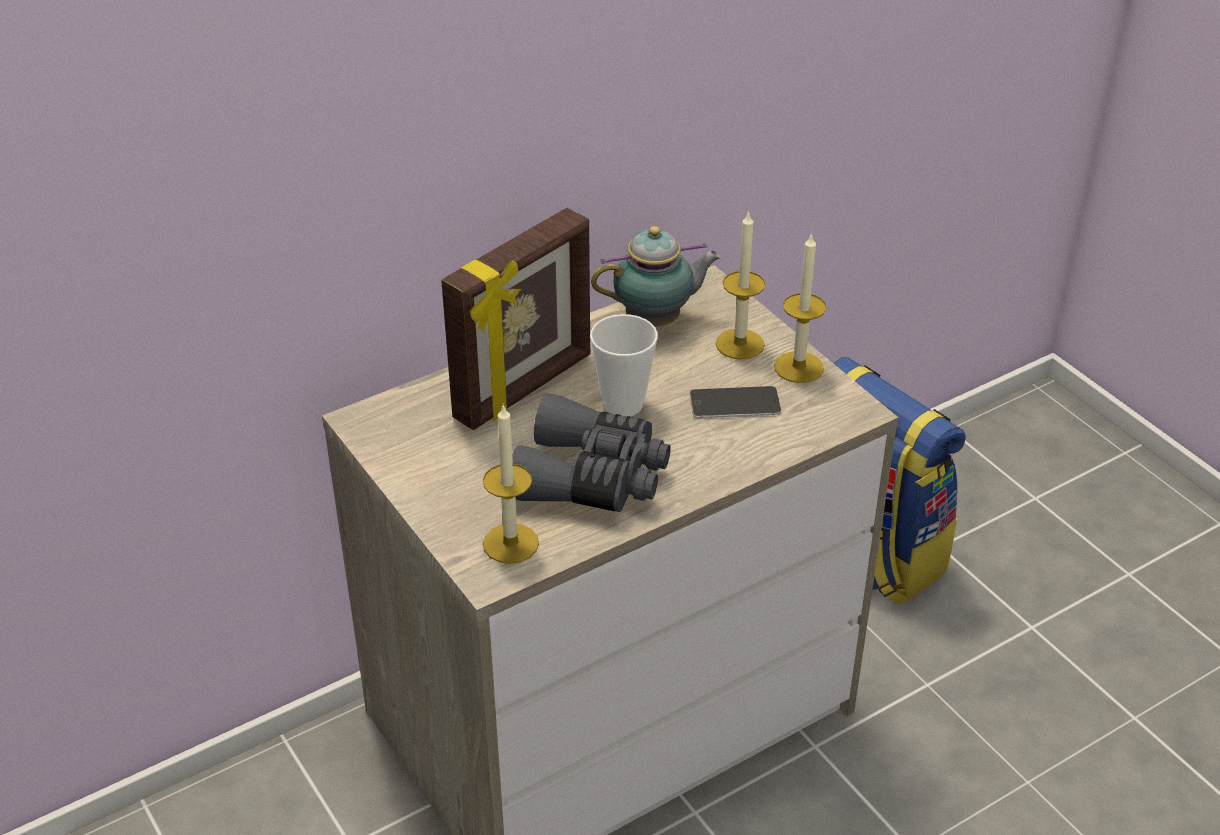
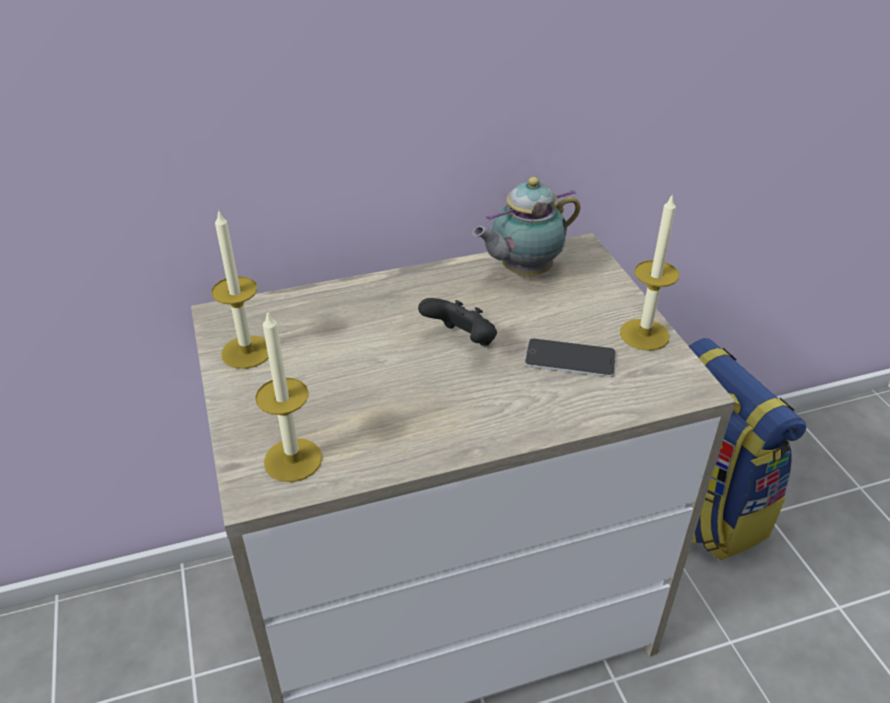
camera: 15 degrees right, 0 degrees up
picture frame [441,208,590,430] -> none
grey binoculars [512,393,671,512] -> none
cup [590,314,658,417] -> black game controller [418,298,497,346]
teapot [591,226,721,327] -> teapot turned 150 degrees clockwise [473,177,580,275]
candle [716,210,765,360] -> candle moved to [211,209,269,369]

